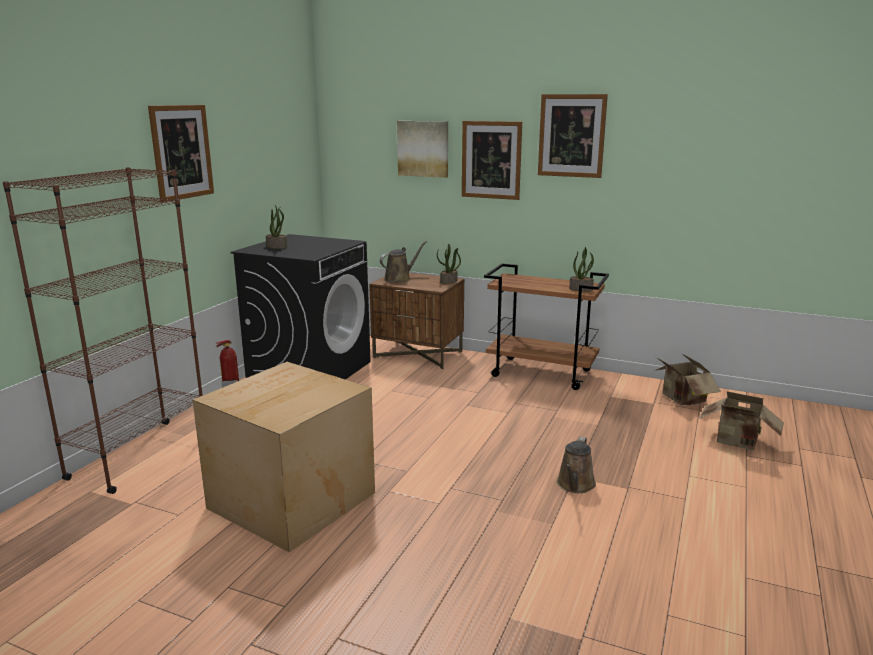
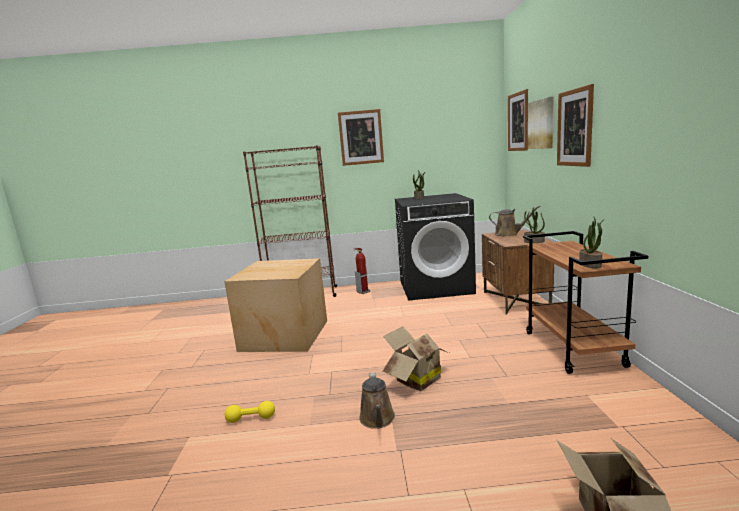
camera: 65 degrees right, 5 degrees down
picture [538,94,608,178] -> picture moved to [508,89,528,151]
brown watering can [557,437,596,493] -> brown watering can turned 90 degrees counterclockwise [359,372,395,429]
cardboard box [656,353,721,405] -> cardboard box moved to [383,326,449,391]
none -> yellow dumbbell [225,401,275,423]

